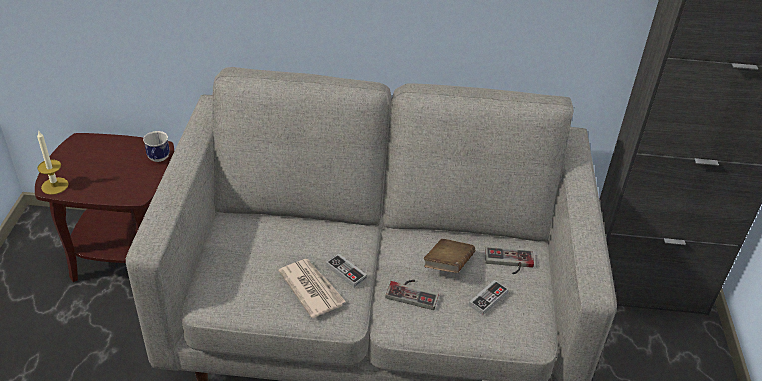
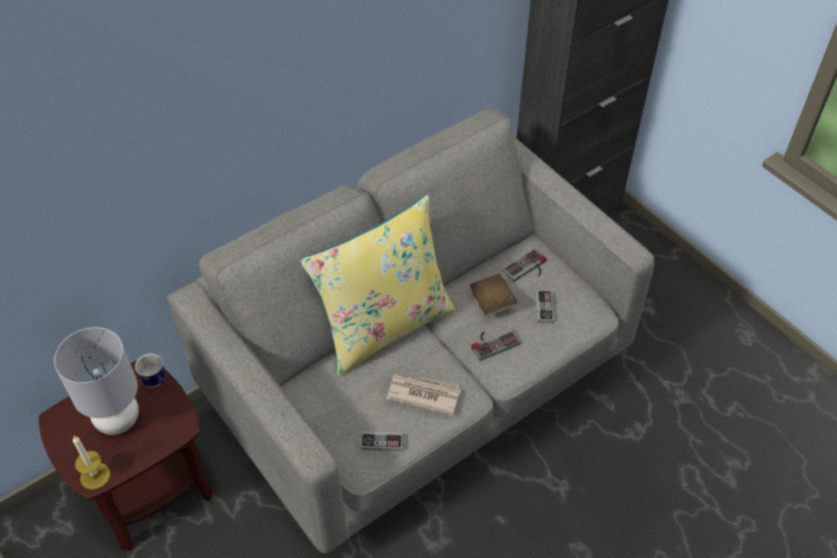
camera: 40 degrees left, 10 degrees up
game controller [326,254,367,288] -> game controller moved to [361,431,403,451]
none -> grey table lamp [54,327,139,435]
none -> yellow pillow [300,194,455,376]

